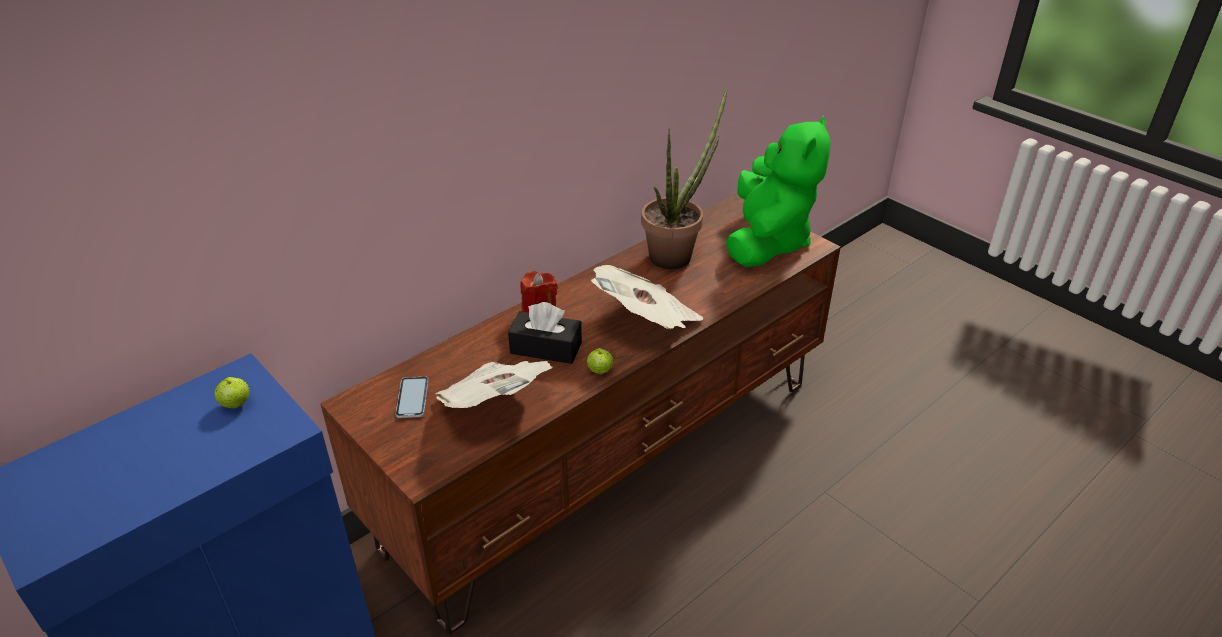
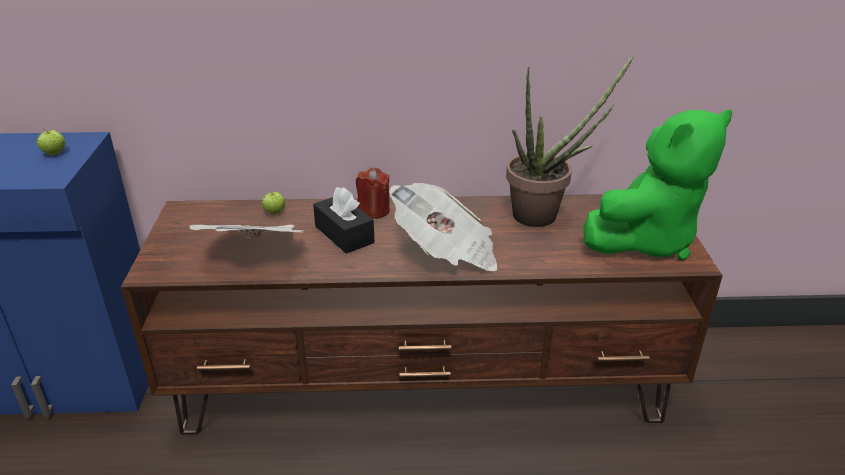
camera: 40 degrees right, 5 degrees down
phone [395,377,429,418] -> none
apple [587,348,613,374] -> apple moved to [261,190,285,214]

